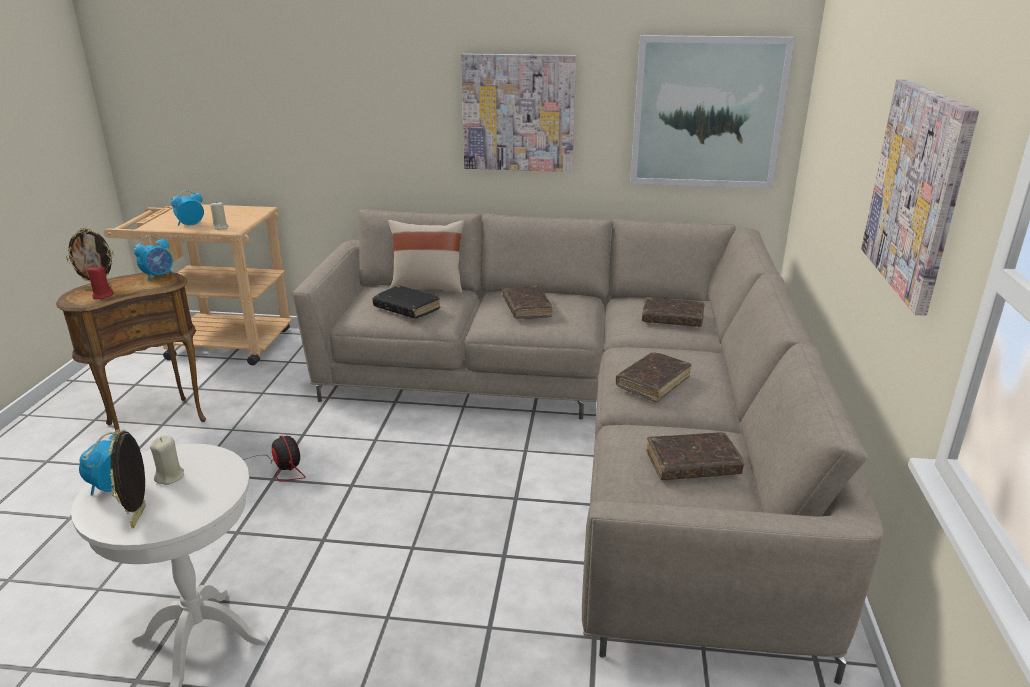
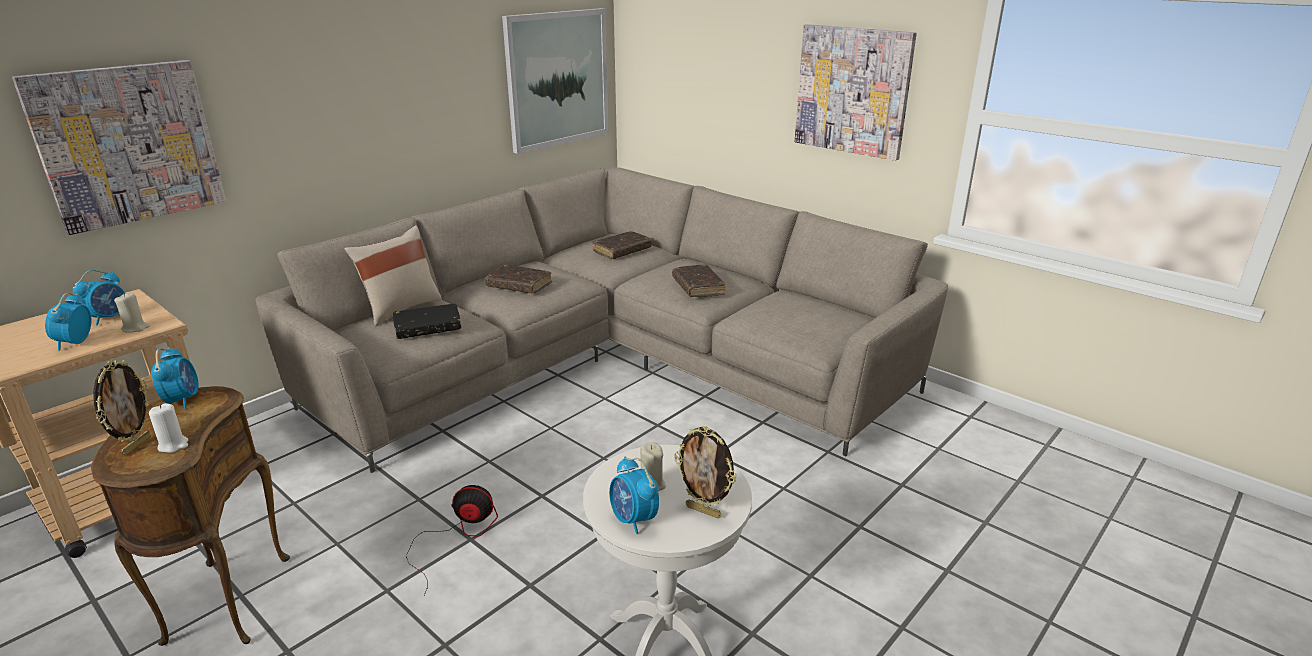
camera: 55 degrees left, 0 degrees up
red candle [87,266,113,300] -> white candle [149,403,188,453]
picture [461,53,576,172] -> picture moved to [12,60,226,235]
brown book [646,432,744,480] -> none
none -> alarm clock [73,270,125,326]

